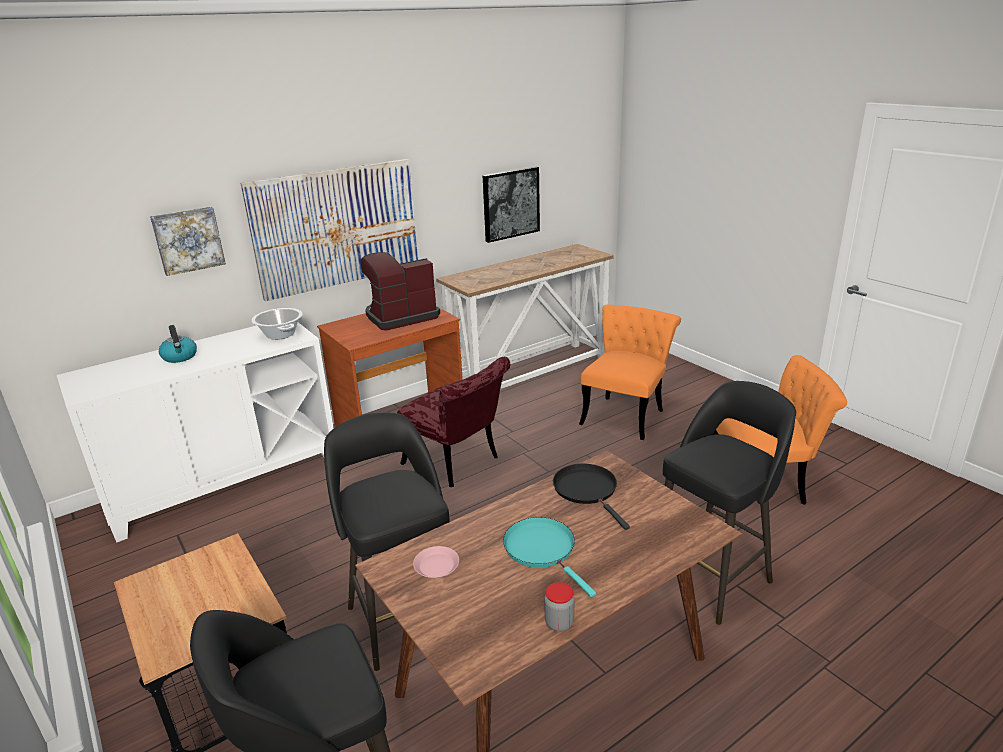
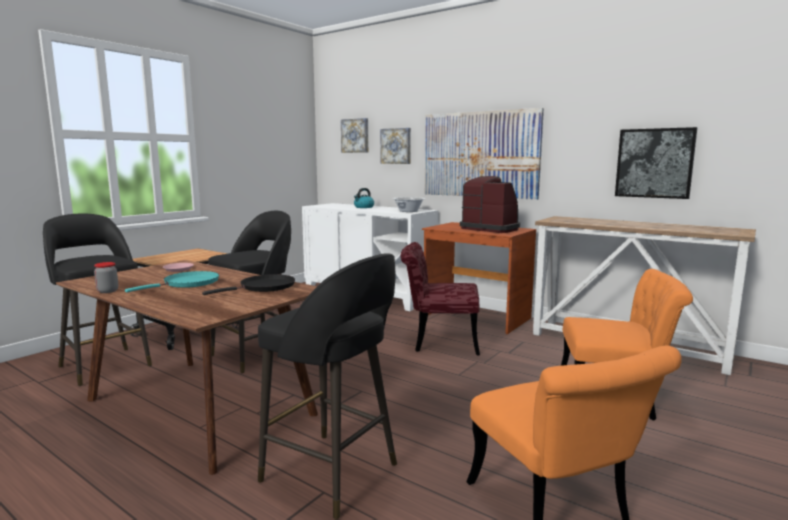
camera: 70 degrees right, 15 degrees down
red chair [397,357,510,487] -> red chair turned 75 degrees clockwise [400,242,480,356]
none -> picture [341,118,368,153]

